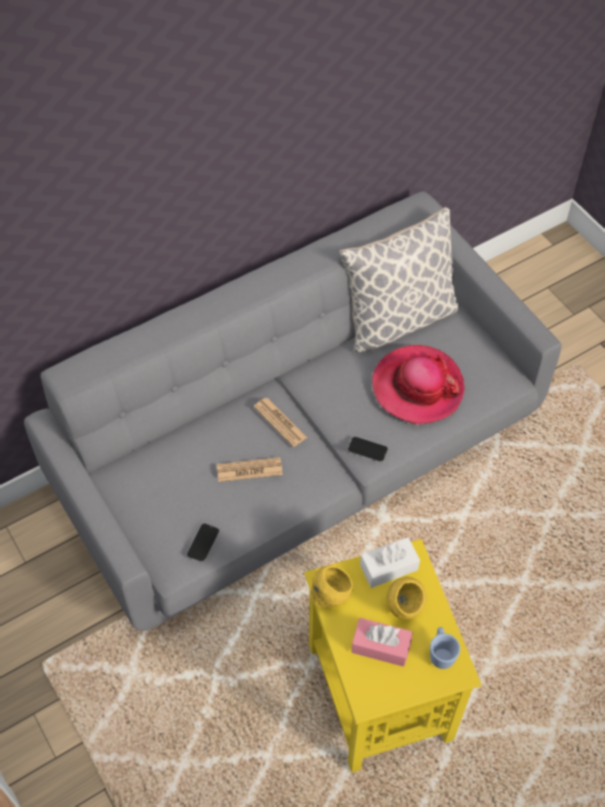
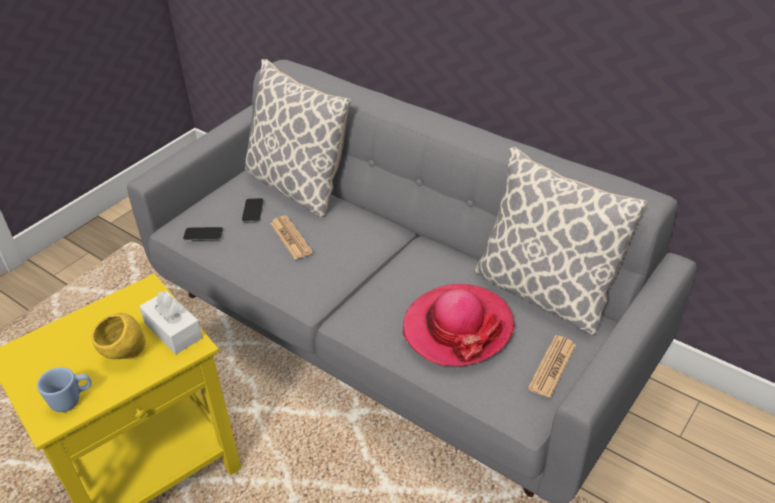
camera: 70 degrees right, 15 degrees down
newspaper [254,398,308,447] -> newspaper moved to [528,335,576,398]
yellow bowl [310,565,353,608] -> none
phone [348,437,388,462] -> phone moved to [242,198,264,222]
pink tissue box [351,618,412,667] -> none
none -> pillow [245,59,351,217]

